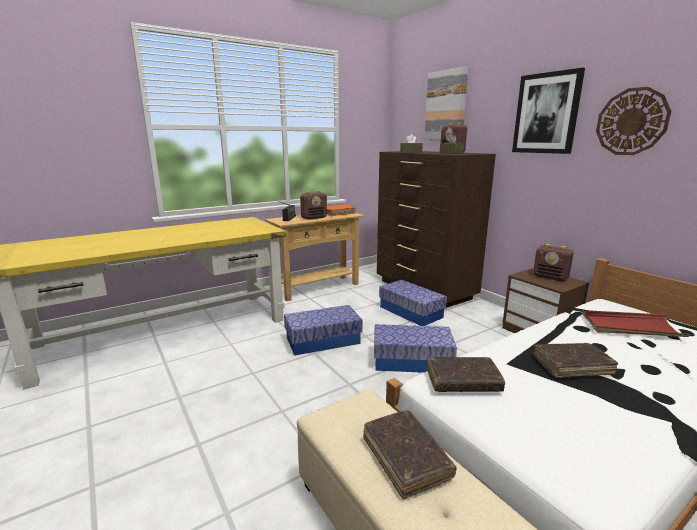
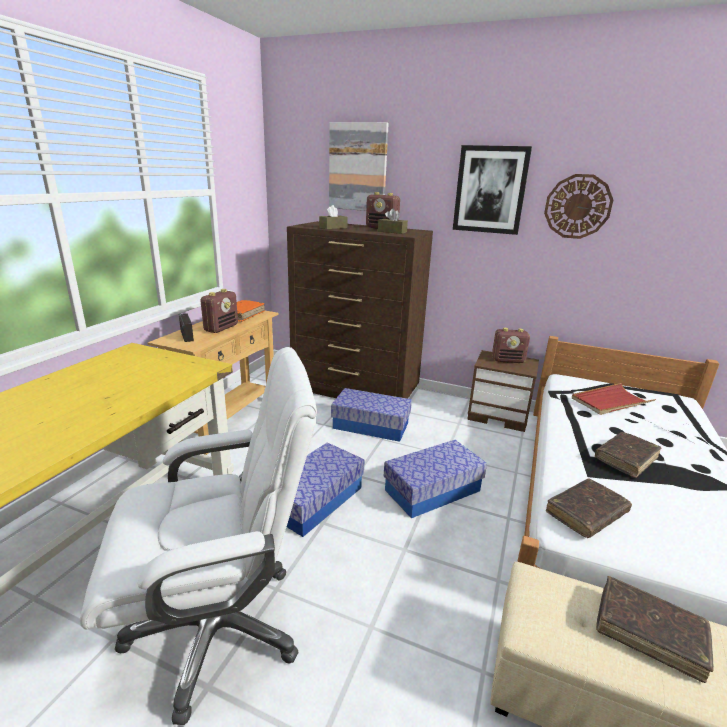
camera: 35 degrees left, 5 degrees up
none -> white office chair [80,347,317,725]

